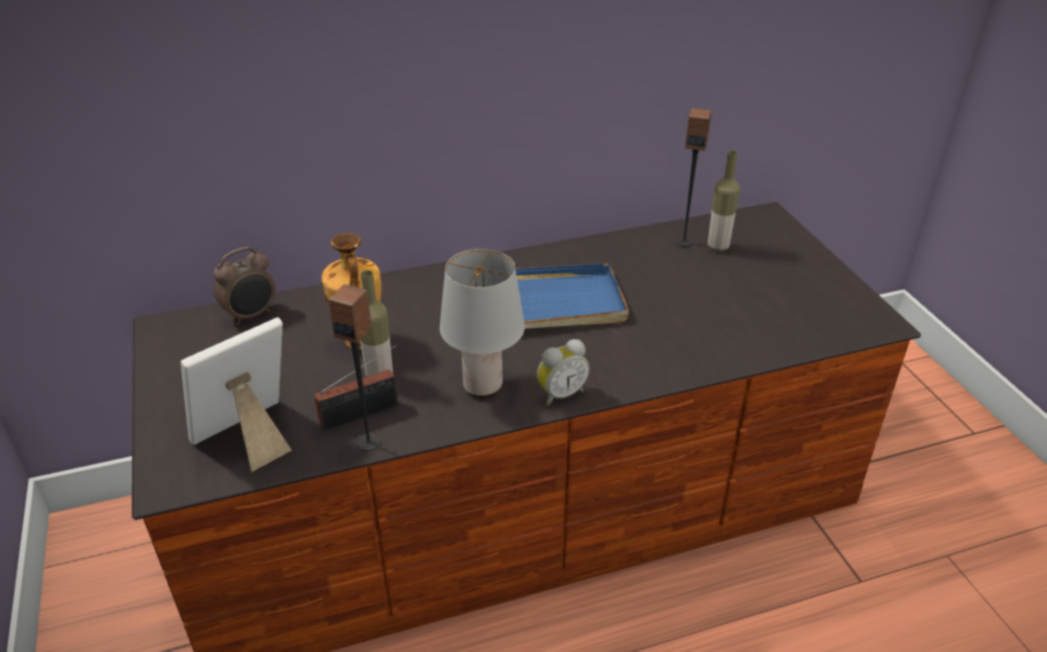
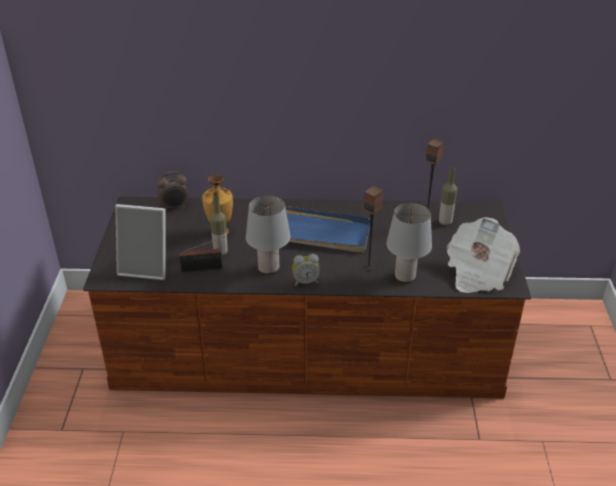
camera: 20 degrees right, 0 degrees up
picture frame [181,317,292,472] -> picture frame turned 150 degrees counterclockwise [115,204,166,280]
speaker [328,284,381,451] -> speaker moved to [363,186,383,271]
none -> grey table lamp [387,203,432,283]
none -> newspaper [446,217,520,293]

